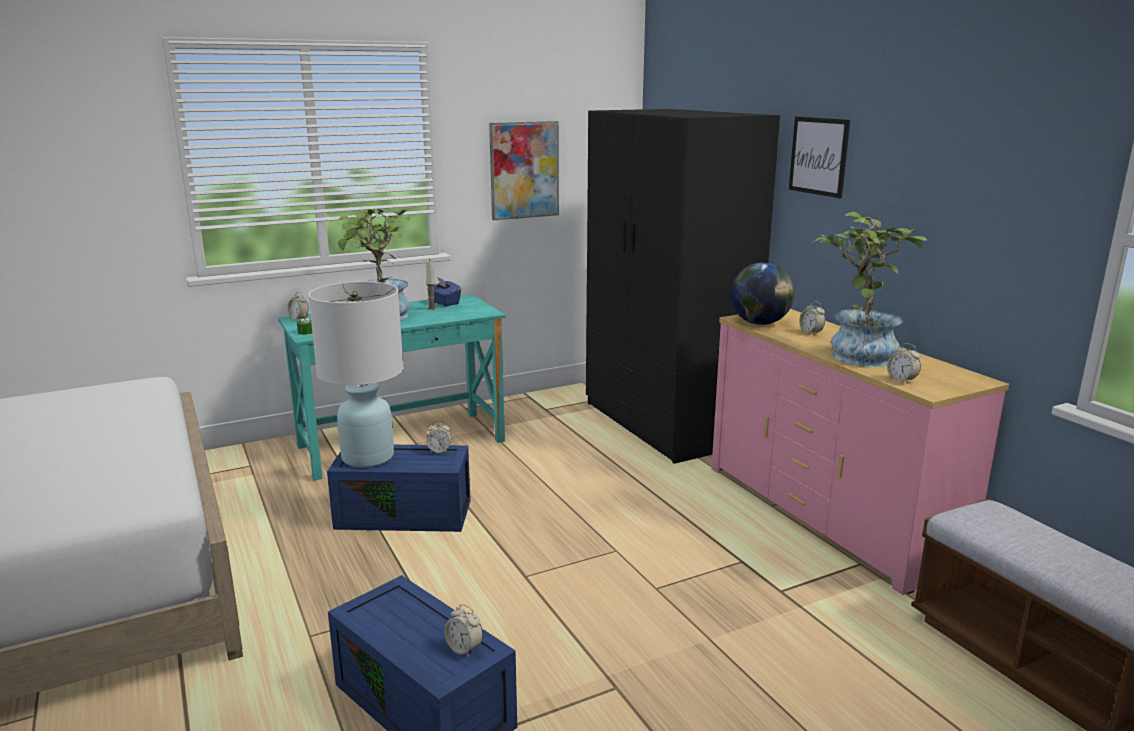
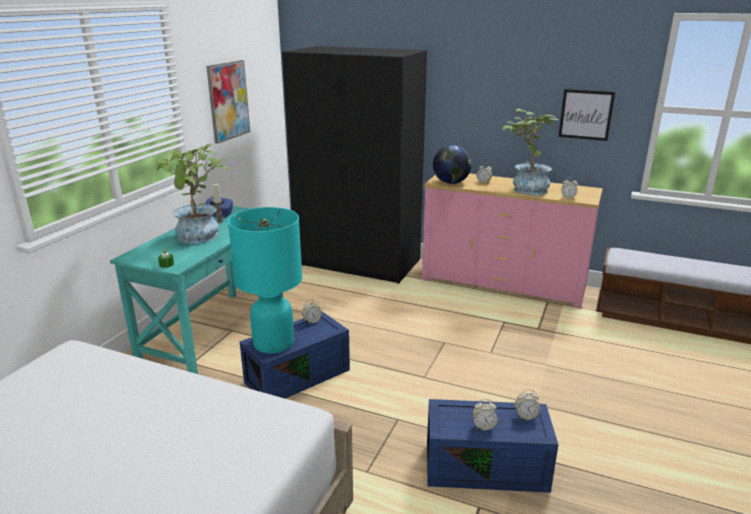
camera: 40 degrees left, 5 degrees up
alarm clock [287,292,309,321] -> alarm clock moved to [472,399,498,430]
white table lamp [308,281,404,468] -> turquoise table lamp [228,207,302,354]
picture [789,117,850,198] -> picture moved to [558,89,615,141]

